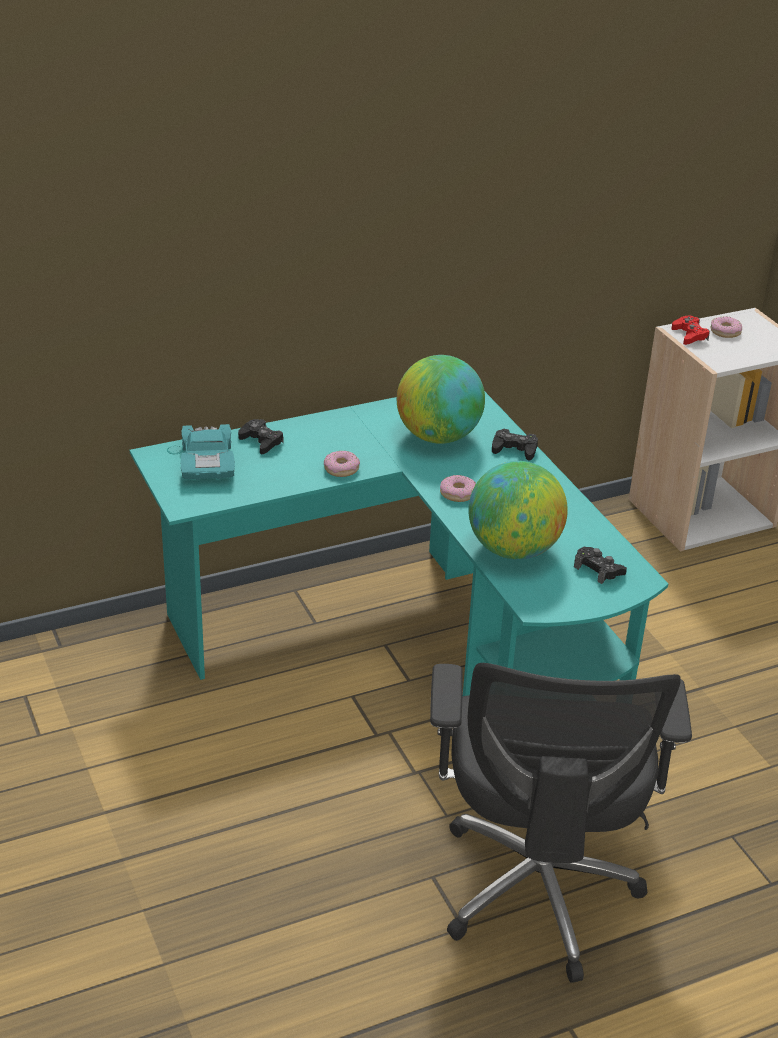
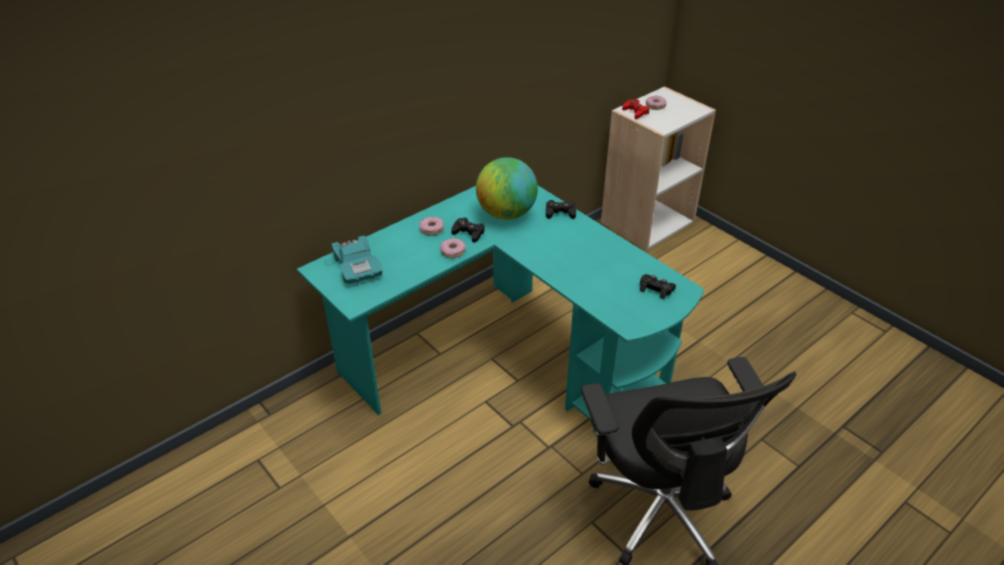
camera: 15 degrees left, 5 degrees up
black game controller [238,419,284,454] -> black game controller moved to [451,217,484,243]
donut [440,475,476,502] -> donut moved to [419,217,444,235]
globe [468,461,568,560] -> none

